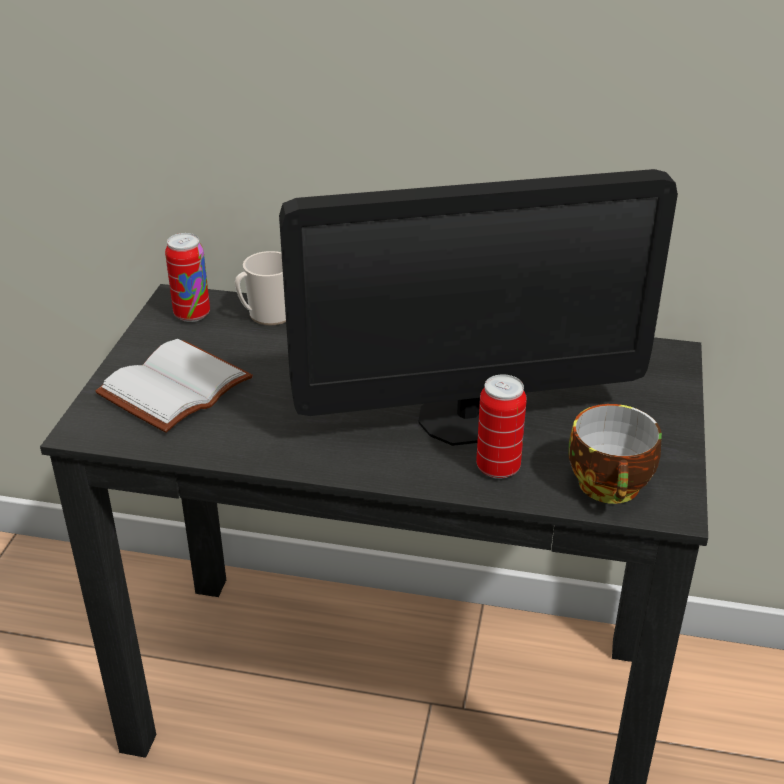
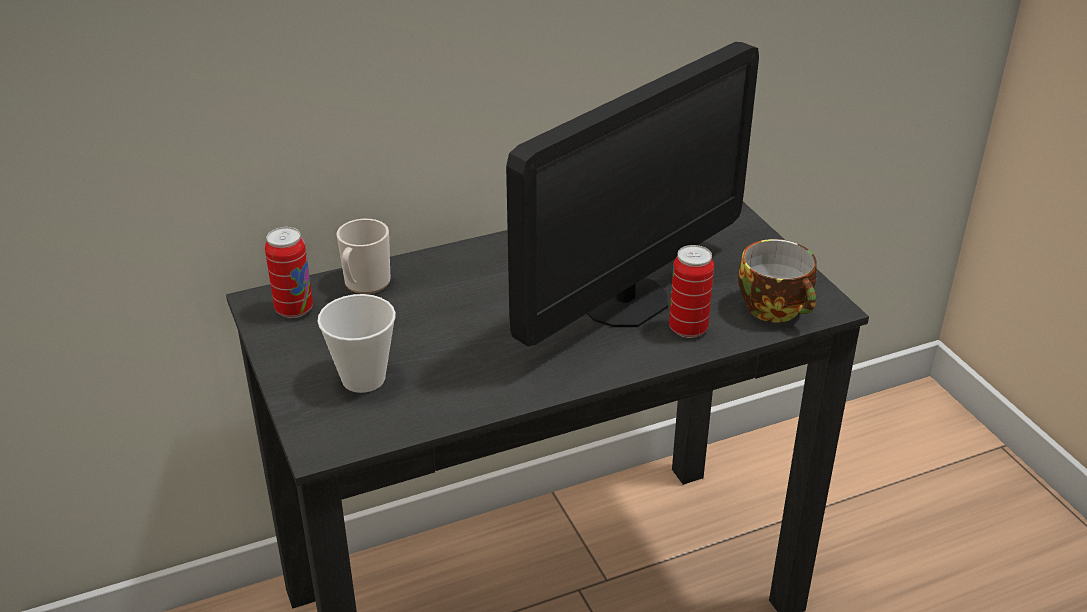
camera: 35 degrees left, 0 degrees up
white book [95,339,253,433] -> cup [317,294,396,393]

